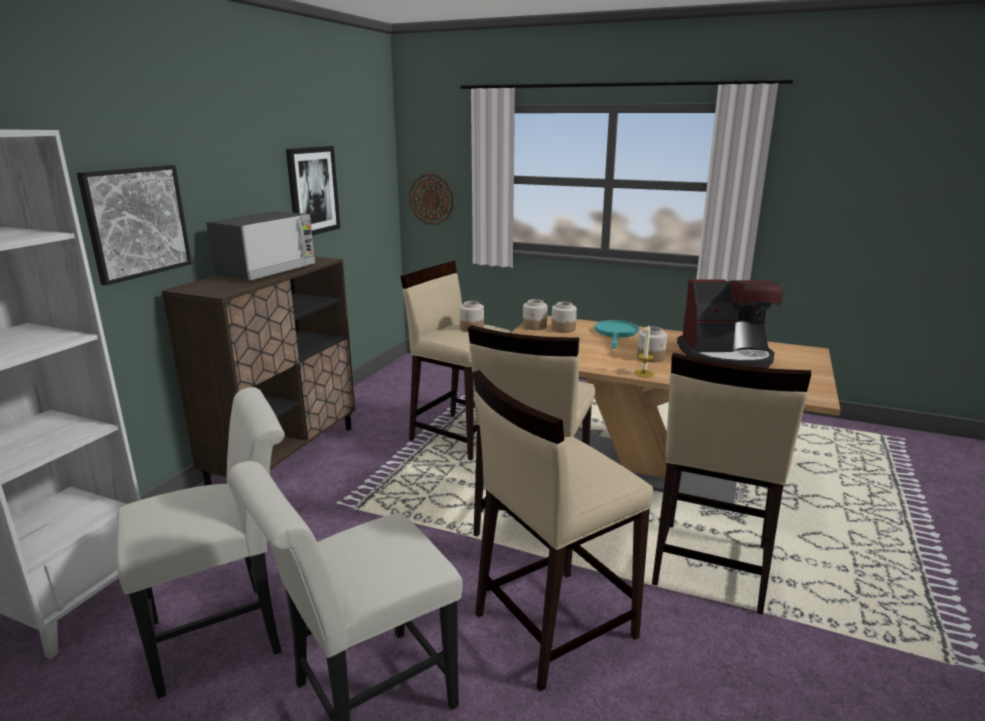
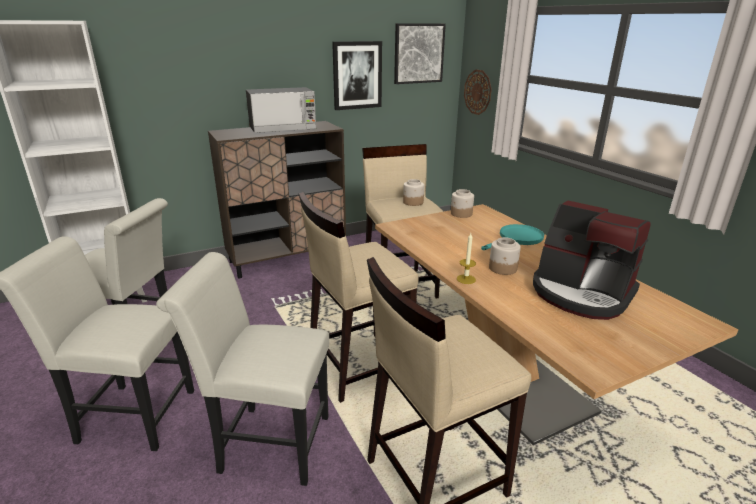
camera: 40 degrees right, 5 degrees up
picture [77,165,192,286] -> picture moved to [394,23,446,84]
beige stool [472,370,653,692] -> white chair [156,252,329,486]
jar [551,302,577,333] -> none

